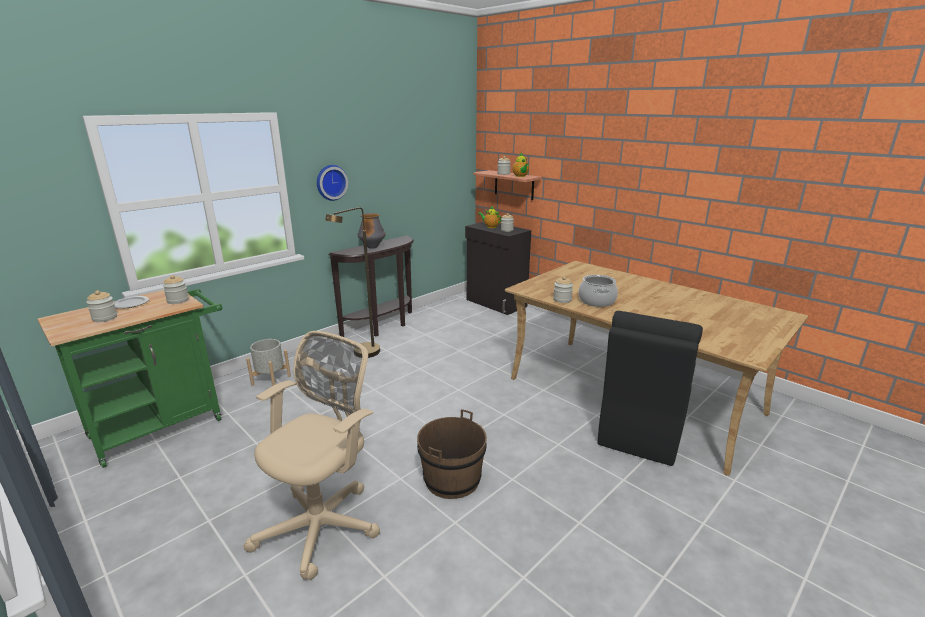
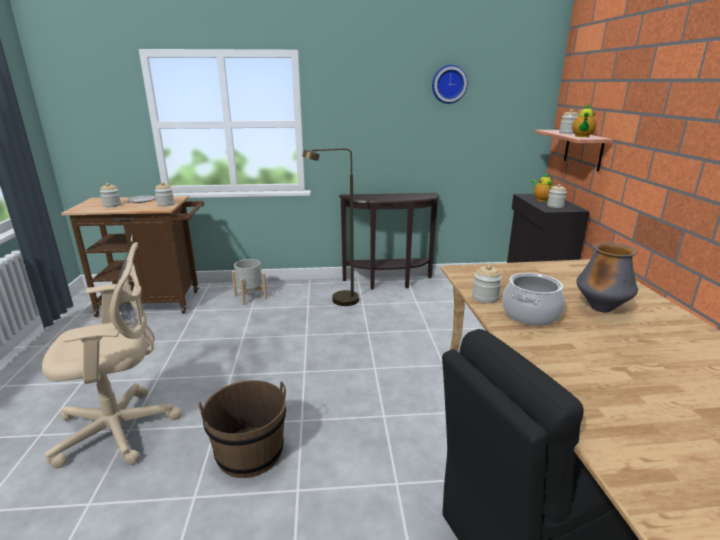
camera: 40 degrees right, 0 degrees up
green cart [37,289,223,468] -> brown cart [61,196,204,317]
wall clock [317,165,348,201] -> wall clock moved to [432,65,468,104]
vase [358,213,386,249] -> vase moved to [576,243,638,312]

